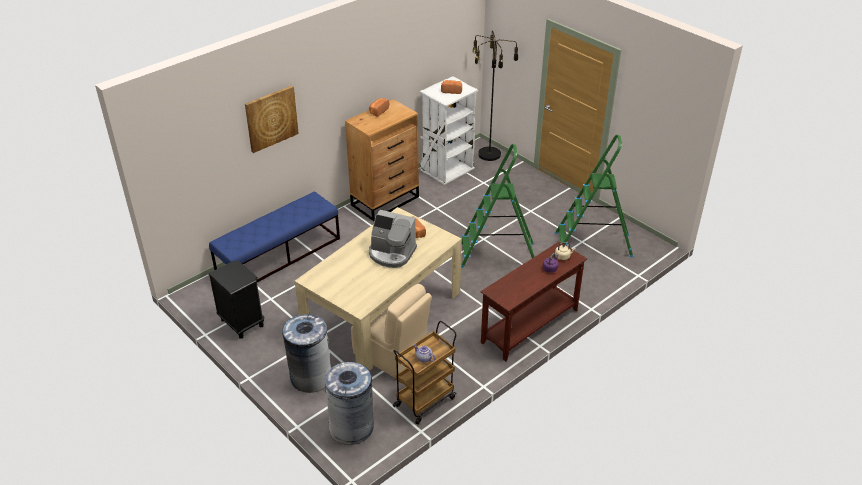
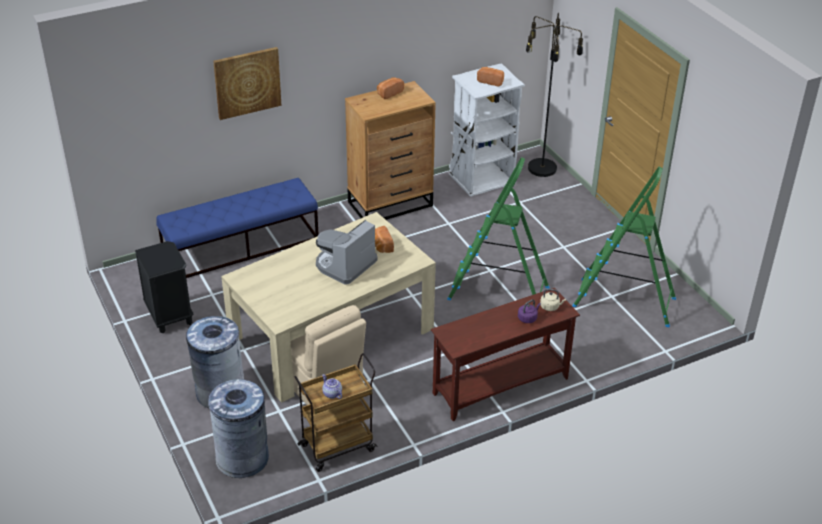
camera: 15 degrees right, 0 degrees up
coffee machine [369,210,417,268] -> coffee machine turned 90 degrees clockwise [316,220,378,285]

